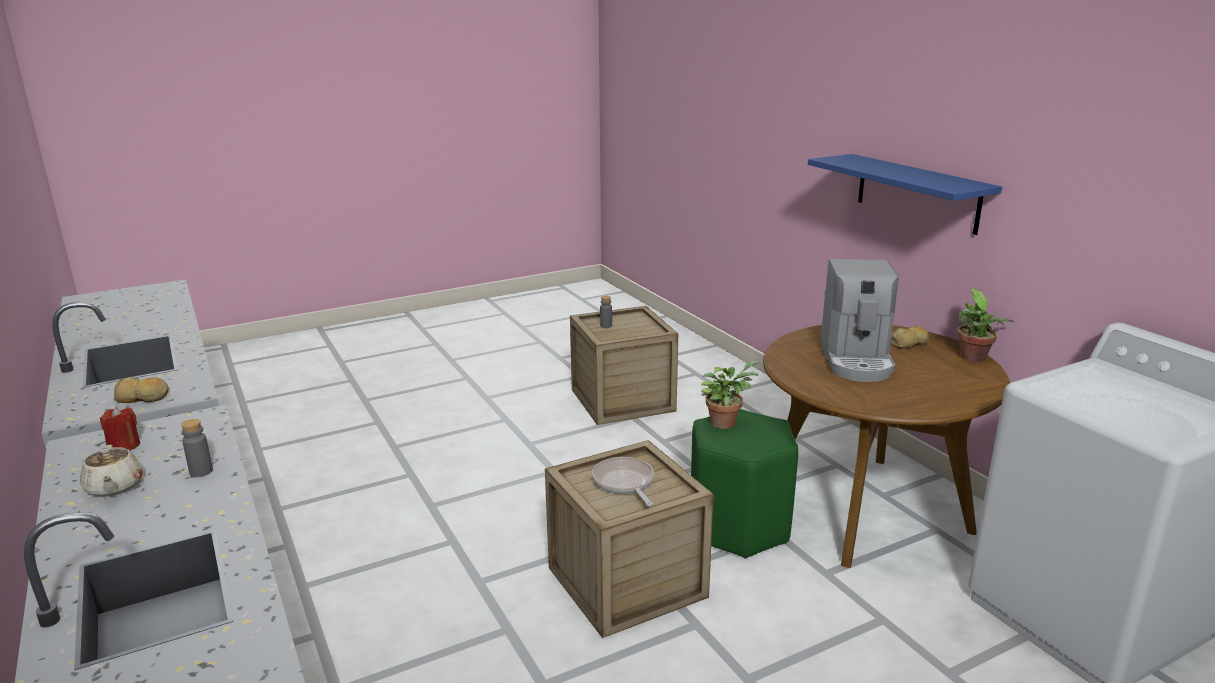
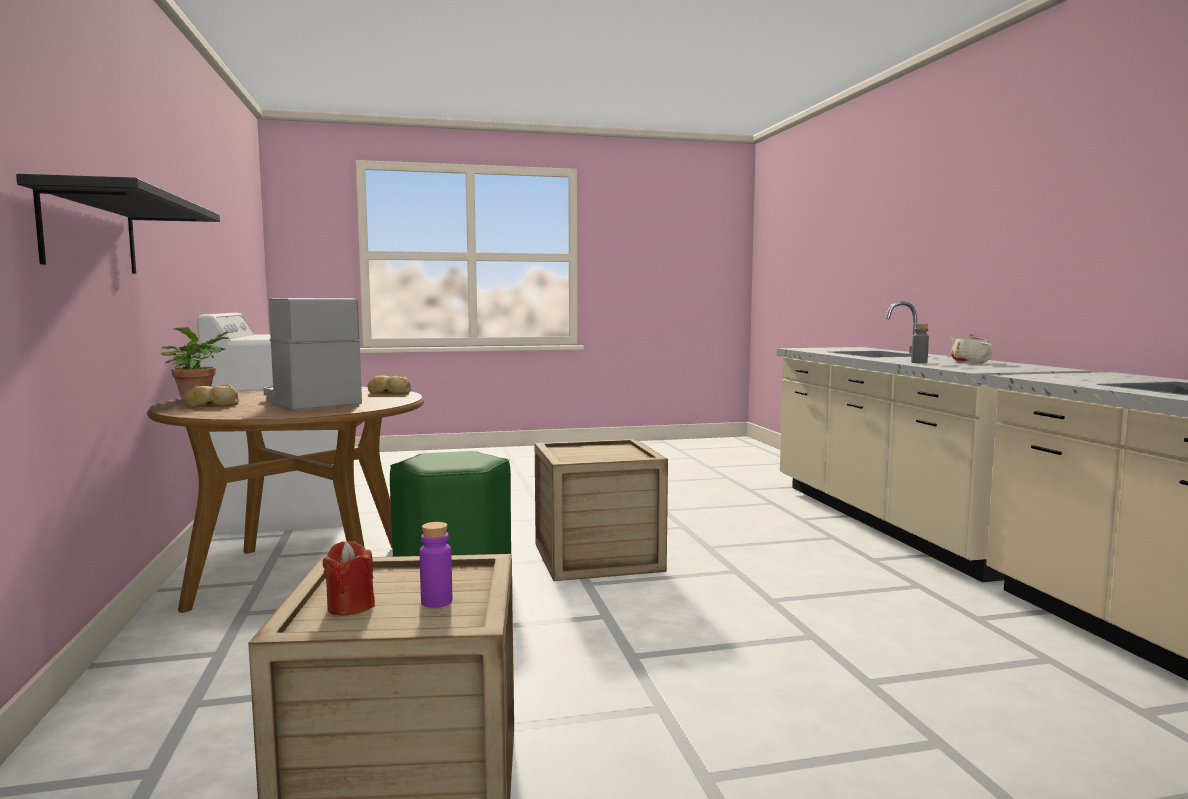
camera: 165 degrees left, 15 degrees down
red candle [100,407,140,450] -> red candle moved to [323,541,375,616]
bread [113,377,169,403] -> bread moved to [368,375,412,394]
frying pan [592,457,654,506] -> none
grey bottle [600,296,612,328] -> purple bottle [420,522,452,608]
potted plant [701,361,760,429] -> none
blue shelf [808,154,1002,235] -> black shelf [16,174,220,274]
coffee machine [821,259,898,382] -> coffee machine turned 60 degrees counterclockwise [263,298,362,410]

